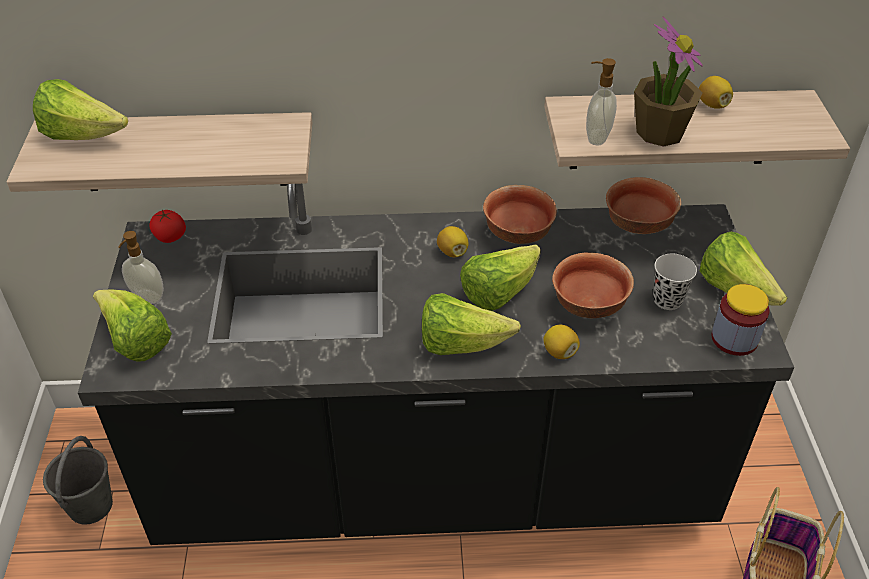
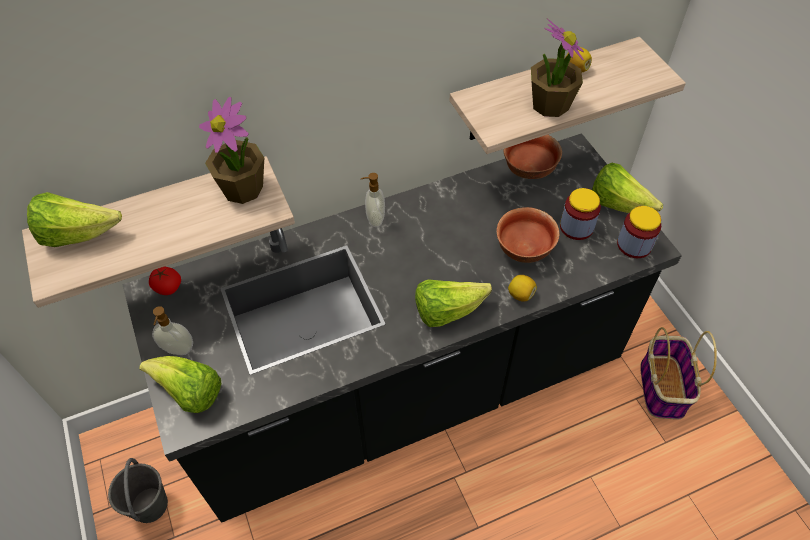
camera: 20 degrees left, 10 degrees up
lemon [437,226,469,257] -> none
lettuce [460,245,541,311] -> none
bowl [483,185,557,244] -> none
soap dispenser [586,58,617,146] -> soap dispenser moved to [361,173,385,227]
black cup [653,254,697,310] -> jar [560,188,601,240]
none -> potted plant [199,97,264,204]

